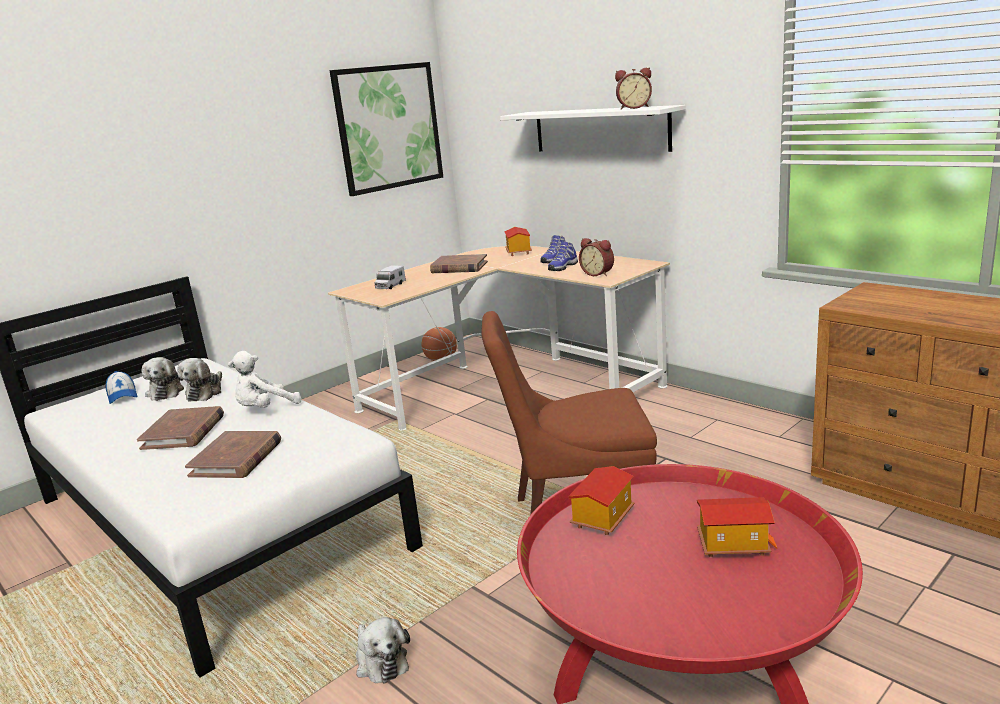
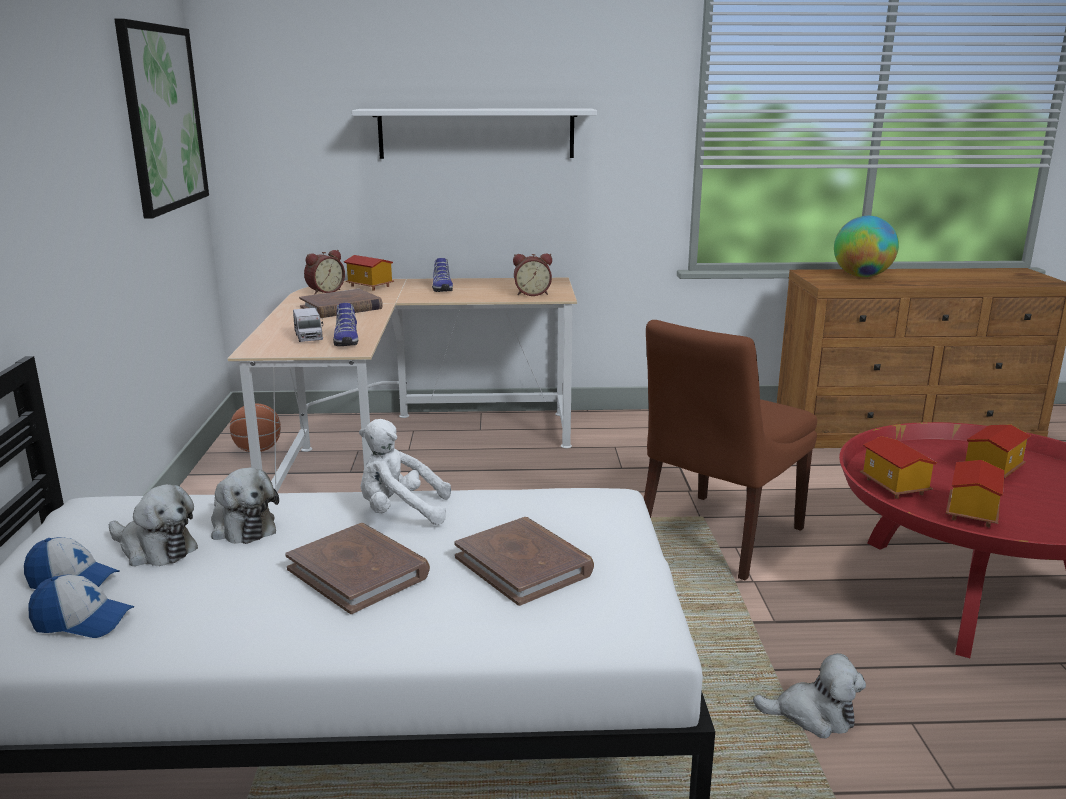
camera: 50 degrees left, 0 degrees up
white plush toy [228,351,302,408] -> white plush toy turned 90 degrees clockwise [359,419,451,525]
shoe [548,241,578,271] -> shoe moved to [333,303,358,346]
alarm clock [615,67,652,110] -> alarm clock moved to [304,250,345,295]
none -> cap [28,574,134,638]
none -> globe [834,216,899,277]
none -> toy house [946,460,1005,527]

